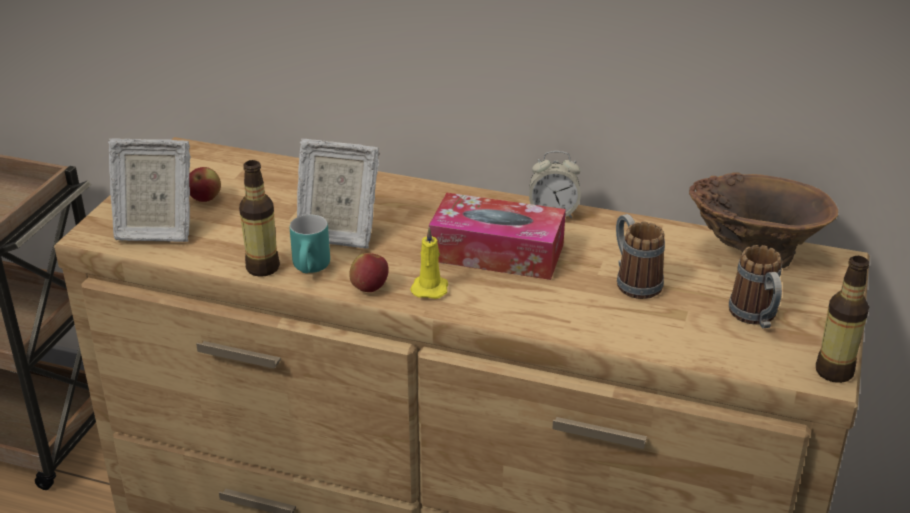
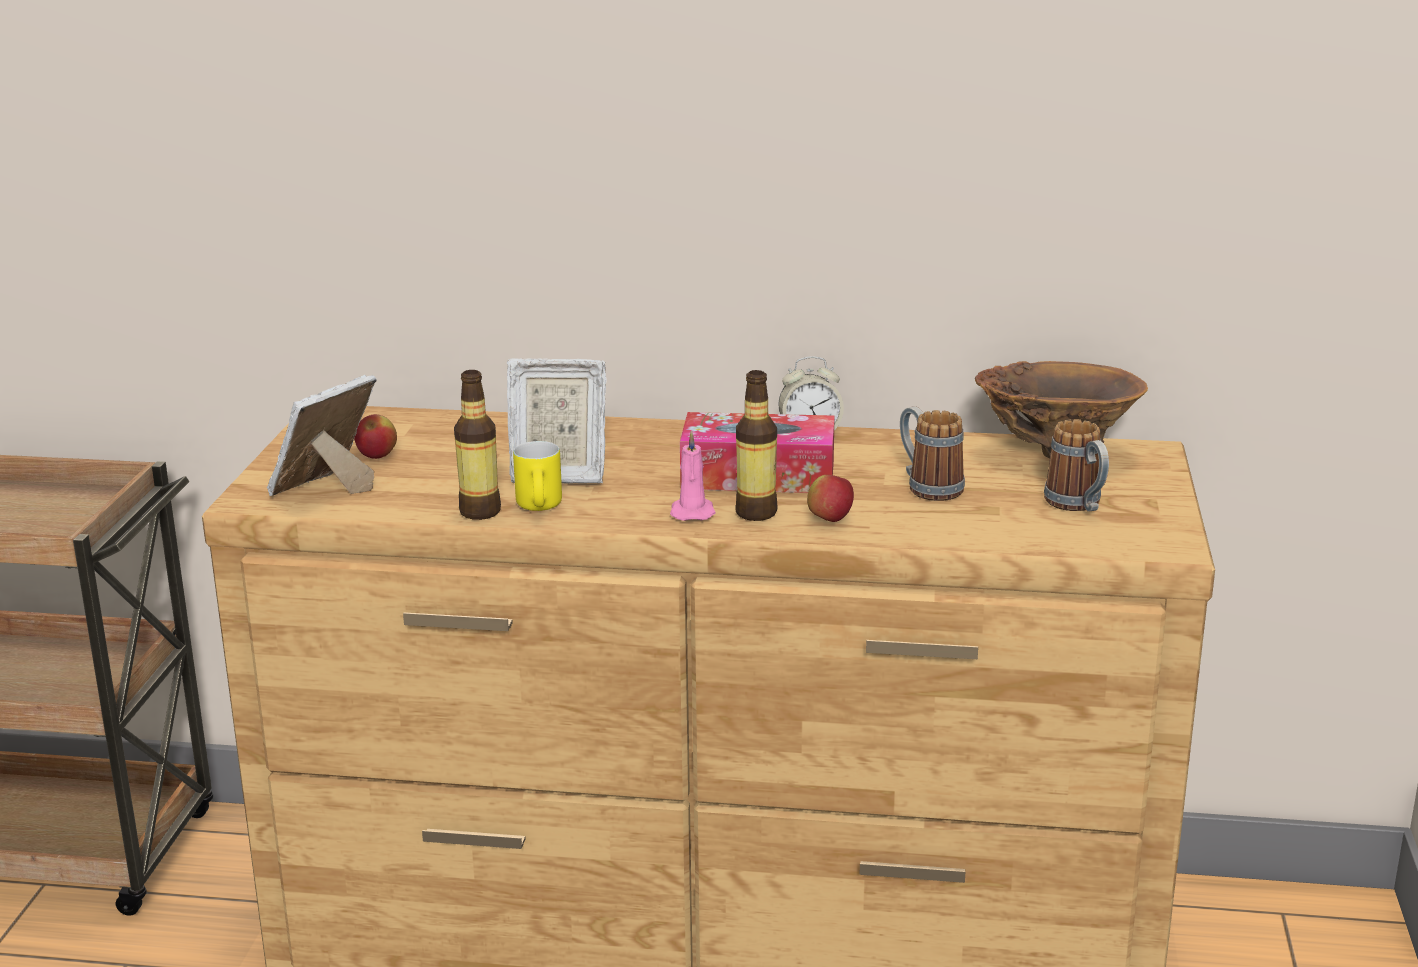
camera: 10 degrees left, 10 degrees down
picture frame [108,138,191,242] -> picture frame turned 135 degrees clockwise [267,375,377,496]
turquoise mug [290,215,330,273] -> yellow mug [513,441,562,511]
apple [349,253,389,292] -> apple moved to [807,475,854,522]
yellow candle [410,227,448,299] -> pink candle [670,430,715,521]
bottle [816,256,869,383] -> bottle moved to [736,370,778,521]

